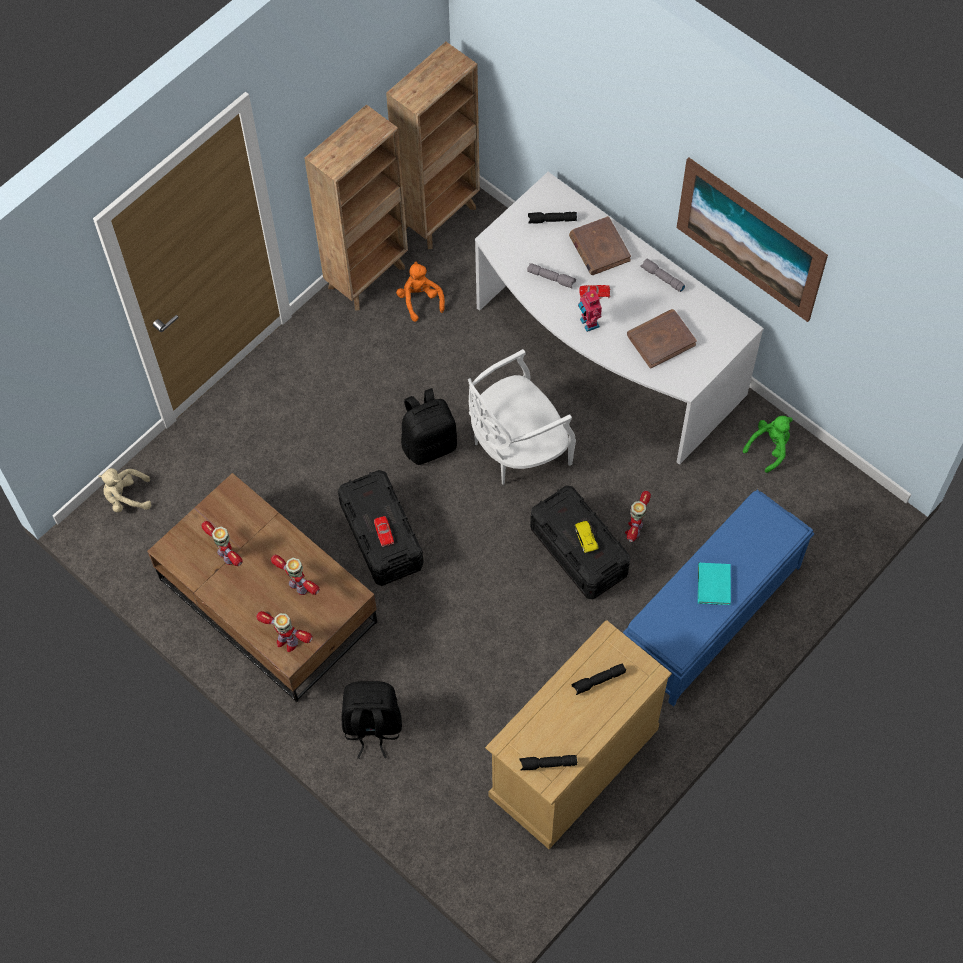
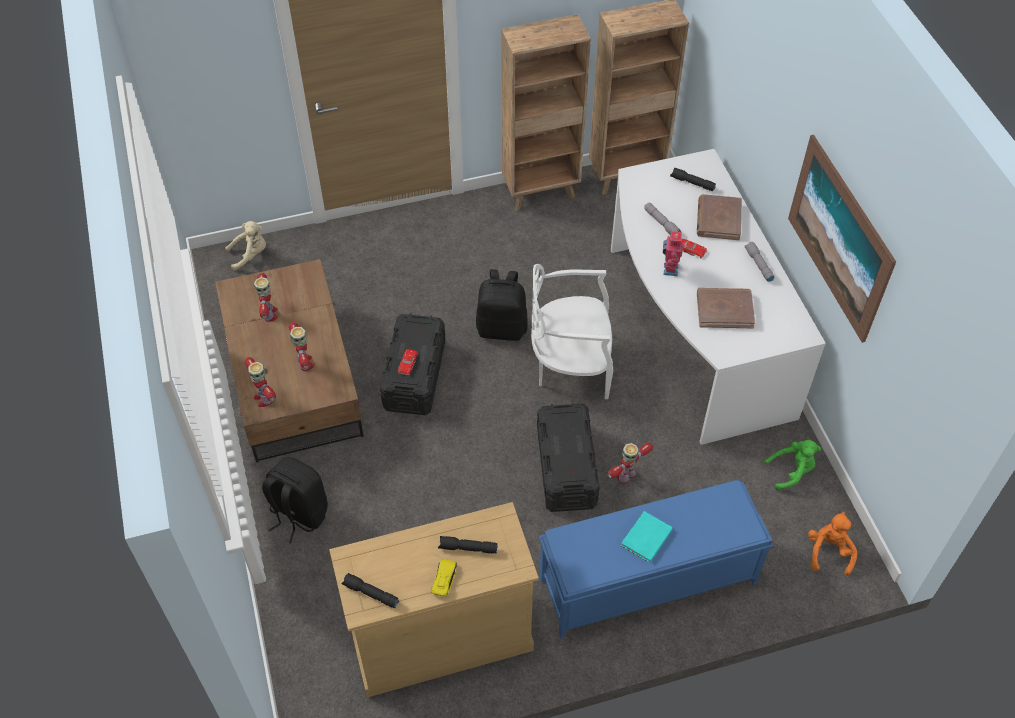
camera: 30 degrees right, 10 degrees down
beige plush toy [98,468,152,512] -> beige plush toy turned 135 degrees clockwise [225,221,266,271]
orange plush toy [396,261,445,322] -> orange plush toy moved to [808,512,857,576]
yellow toy car [575,521,598,553] -> yellow toy car moved to [431,559,457,597]

